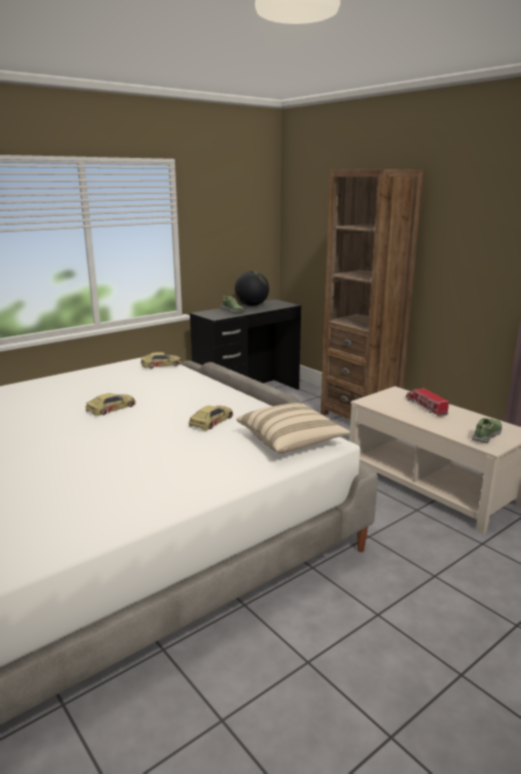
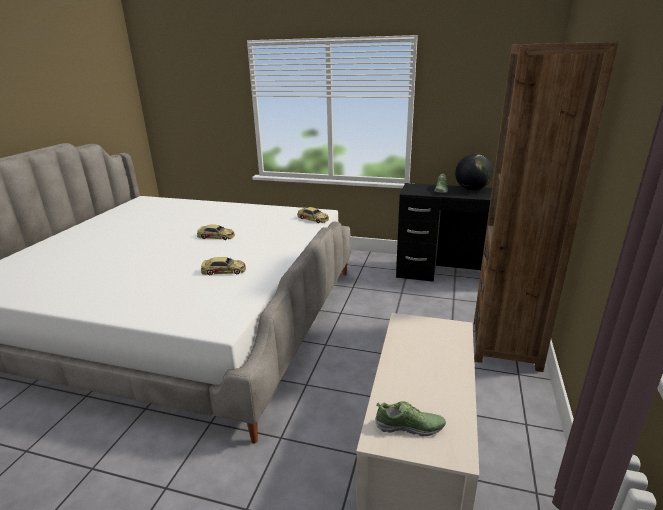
camera: 55 degrees right, 5 degrees up
beige pillow [237,403,350,454] -> none
toy truck [406,388,449,417] -> none

